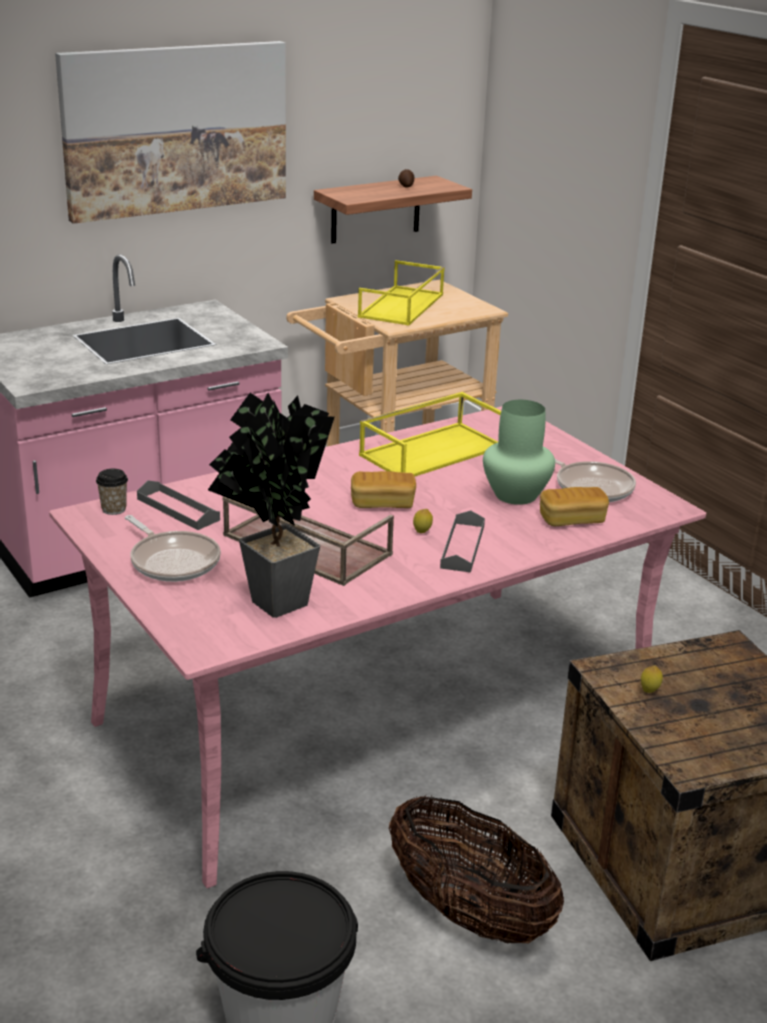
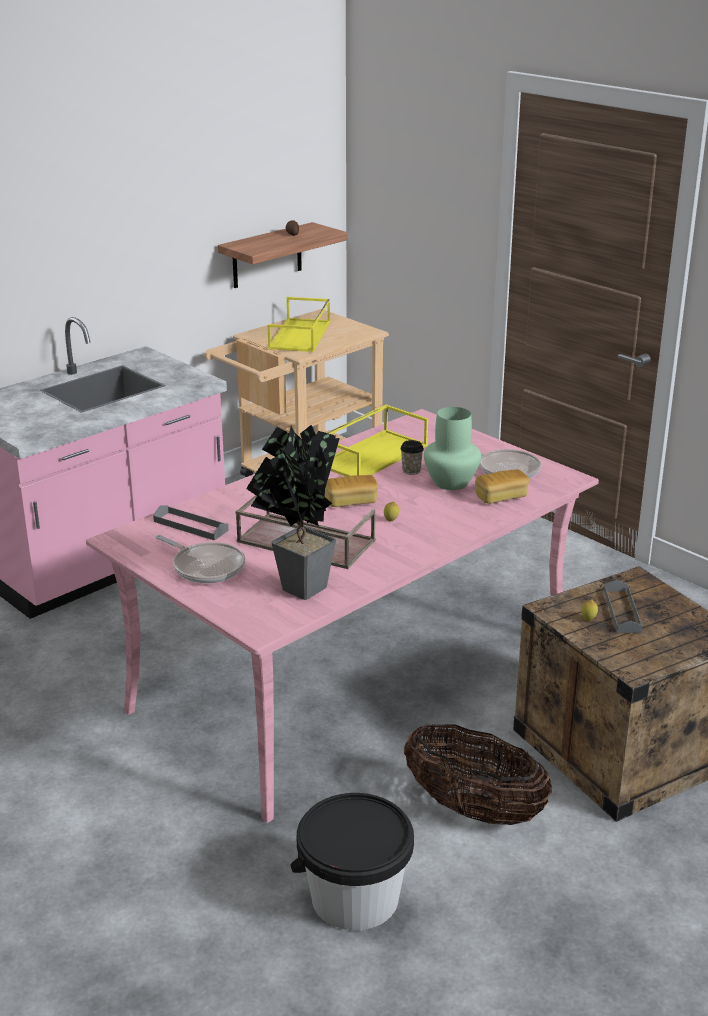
camera: 10 degrees left, 0 degrees up
picture [55,41,286,224] -> none
cup [96,469,128,515] -> cup moved to [400,440,424,475]
grey tray [440,510,485,572] -> grey tray moved to [604,580,643,633]

